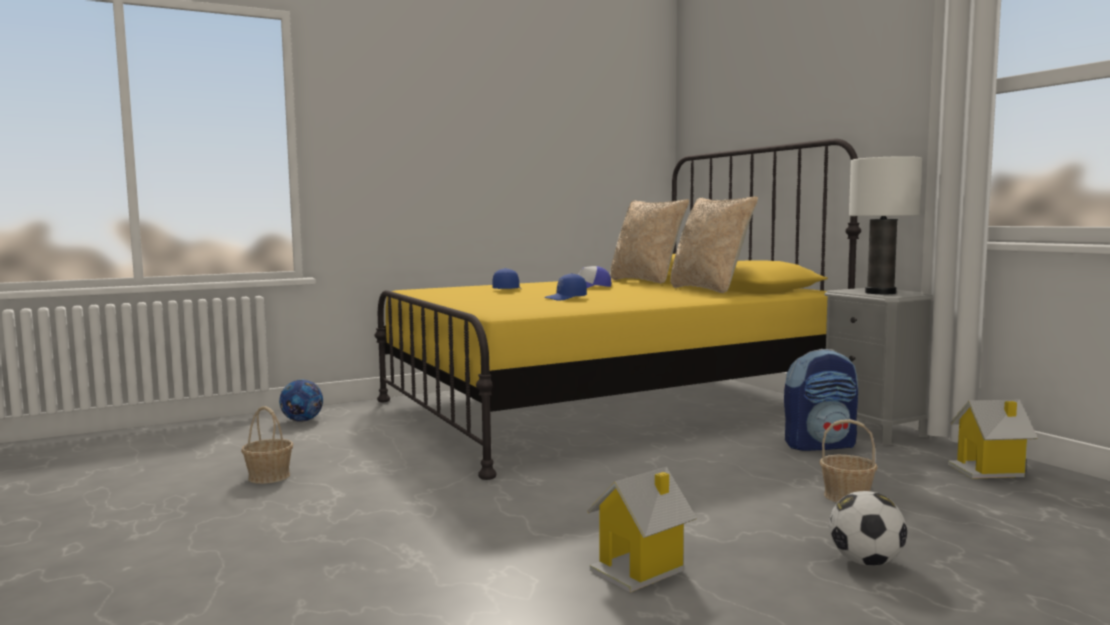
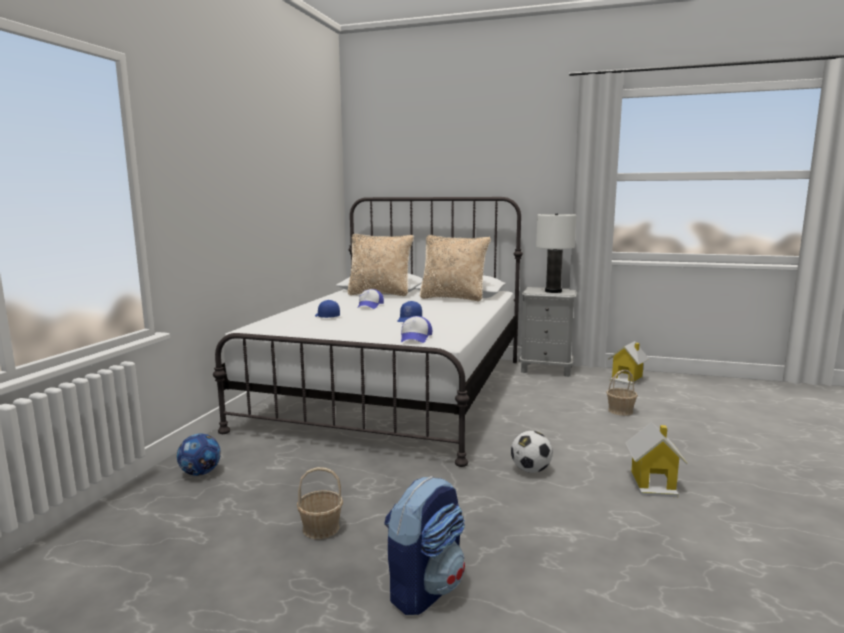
camera: 45 degrees left, 5 degrees up
yellow bed [374,139,861,480] -> white bed [213,197,523,467]
backpack [784,349,858,451] -> backpack moved to [384,476,465,615]
football [829,491,907,566] -> football moved to [511,431,553,473]
none -> cap [401,316,432,343]

